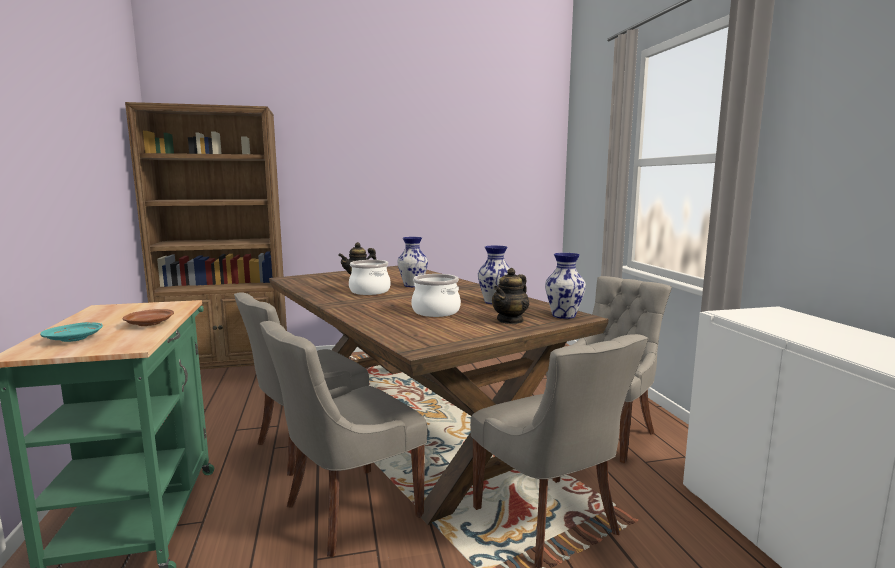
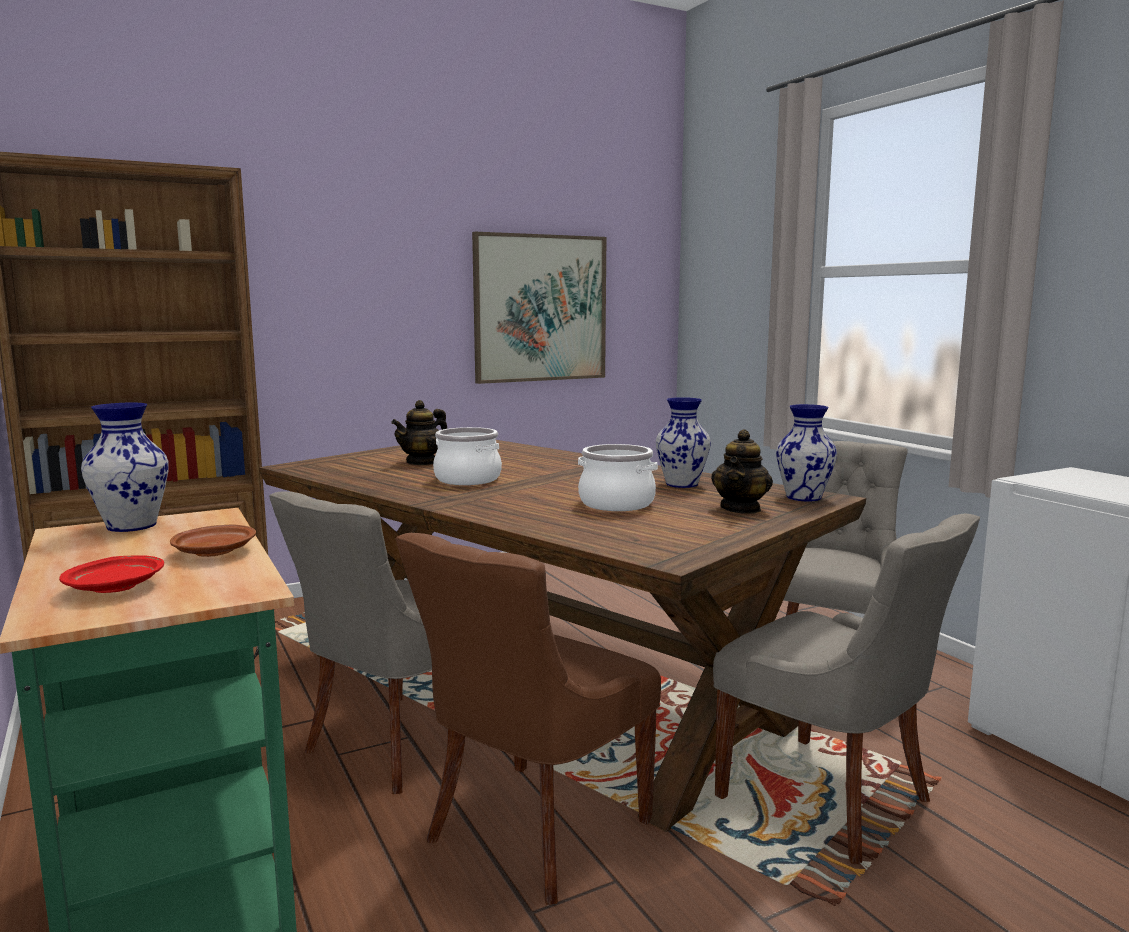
camera: 15 degrees left, 0 degrees up
turquoise plate [40,322,103,342] -> red plate [59,555,164,593]
grey chair [260,321,428,557] -> brown chair [396,533,661,905]
vase [397,237,428,287] -> vase moved to [81,403,169,532]
none -> picture [472,232,606,384]

